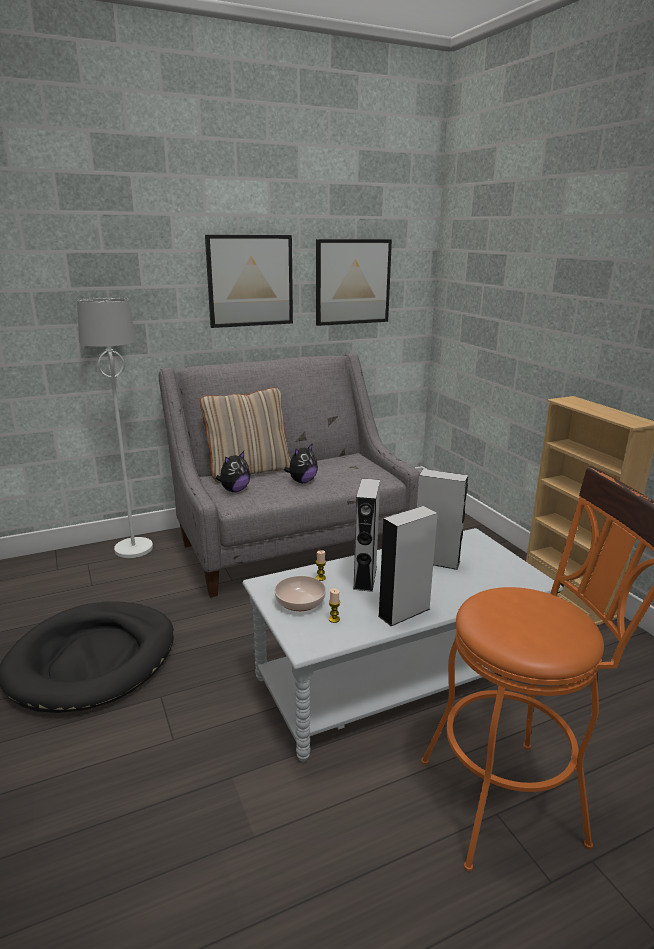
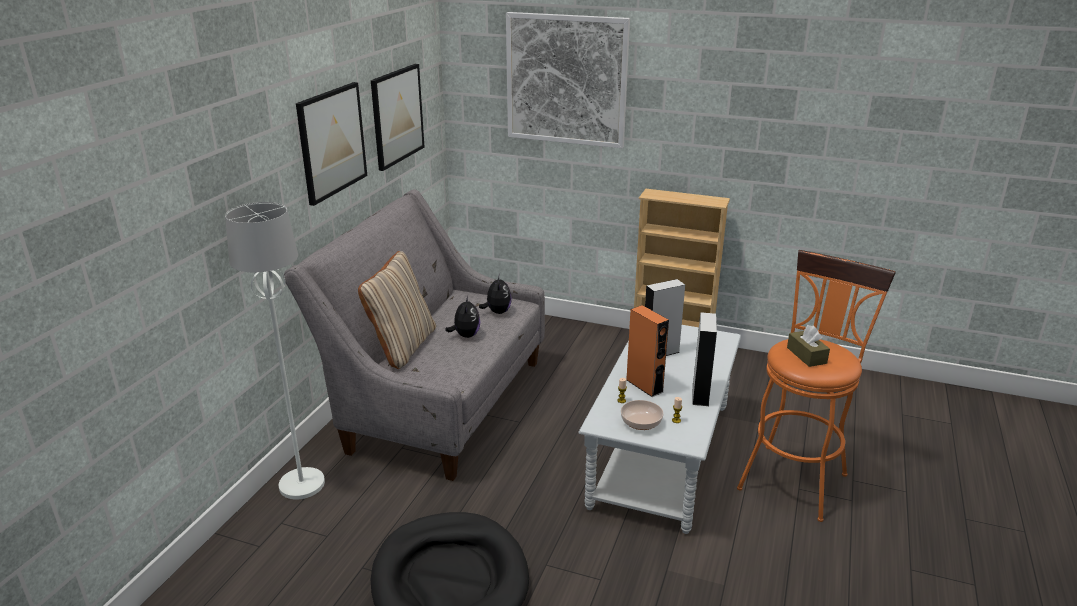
camera: 45 degrees left, 5 degrees up
plush toy [216,451,250,492] -> plush toy moved to [479,274,512,314]
grey speaker [353,478,380,592] -> orange speaker [626,305,669,397]
none -> picture [506,12,630,148]
none -> brown tissue box [787,325,830,367]

